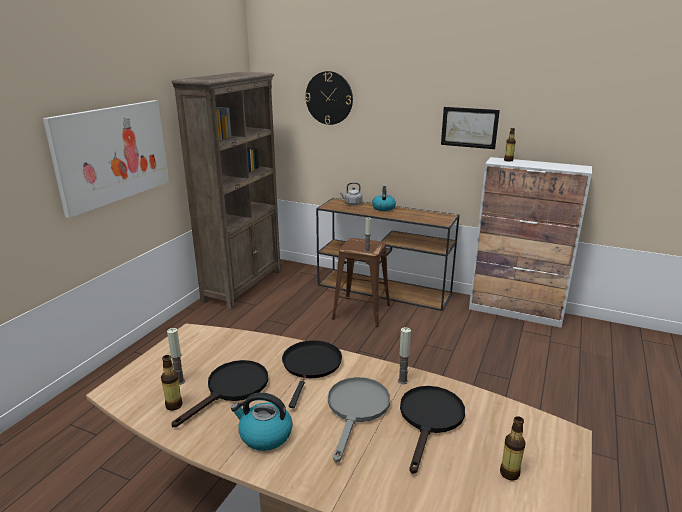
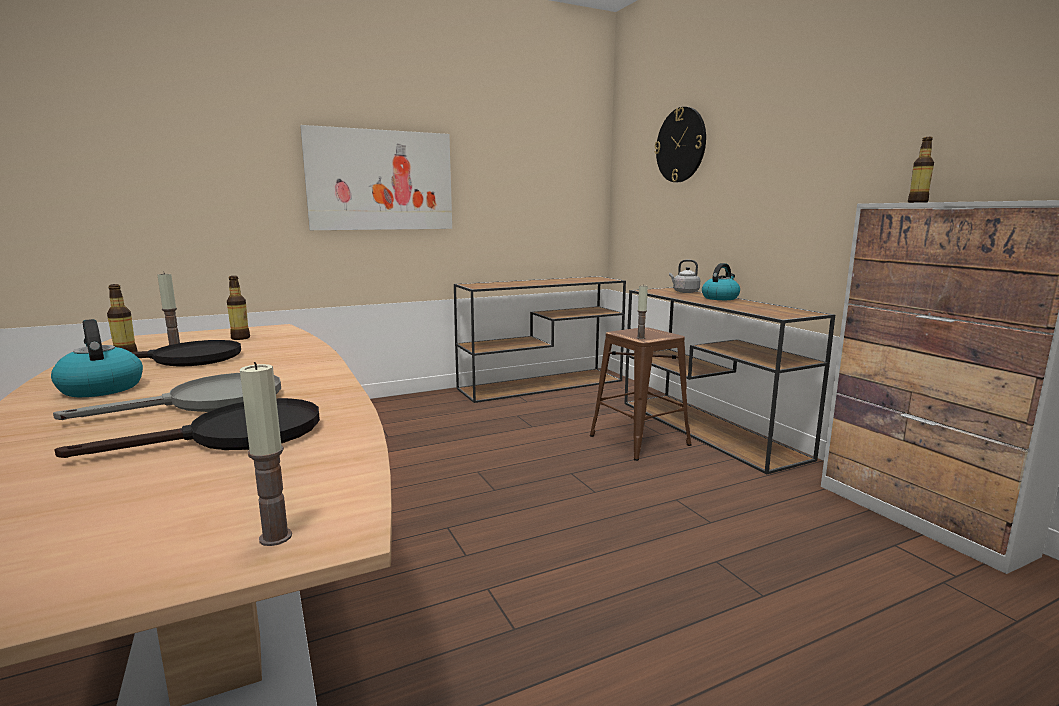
camera: 40 degrees right, 10 degrees down
brown bookcase [171,72,281,310] -> brown console table [454,276,626,403]
black frying pan [282,340,342,408] -> none
candle [398,327,411,384] -> candle moved to [240,362,292,546]
picture [441,107,500,149] -> none
bottle [500,416,525,480] -> bottle moved to [227,276,250,340]

